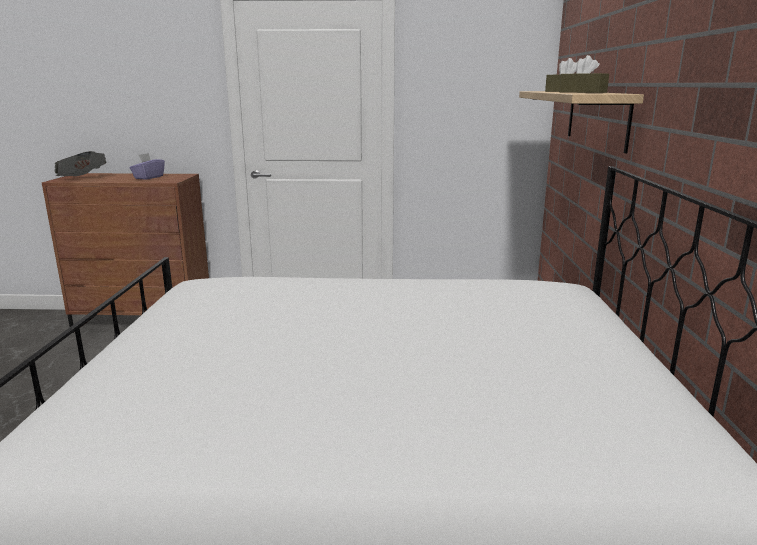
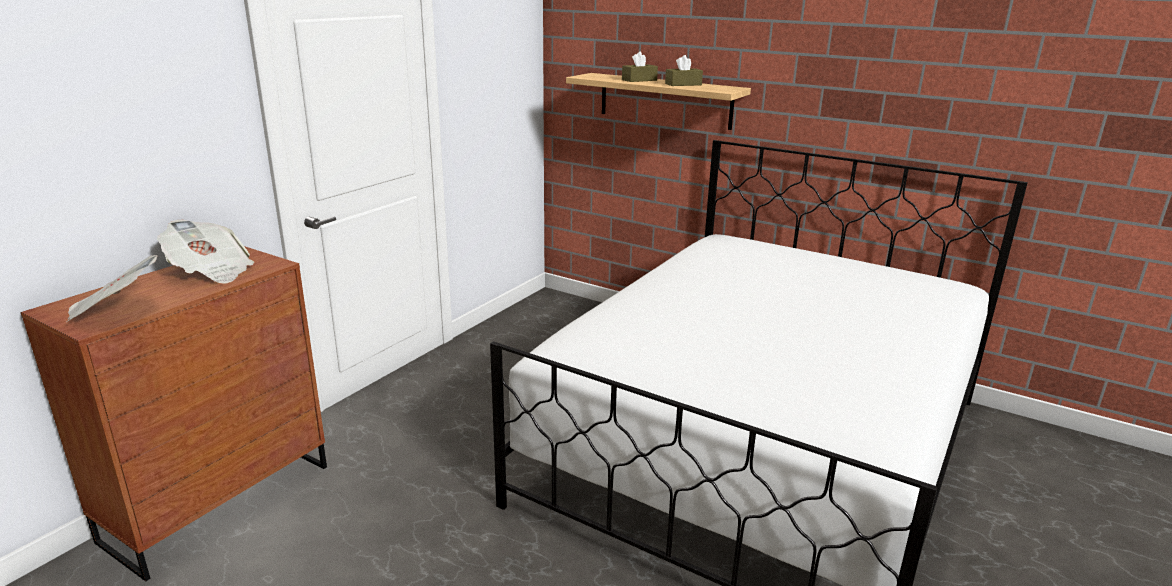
camera: 60 degrees left, 5 degrees up
purple tissue box [130,153,165,180] -> newspaper [157,220,254,284]

